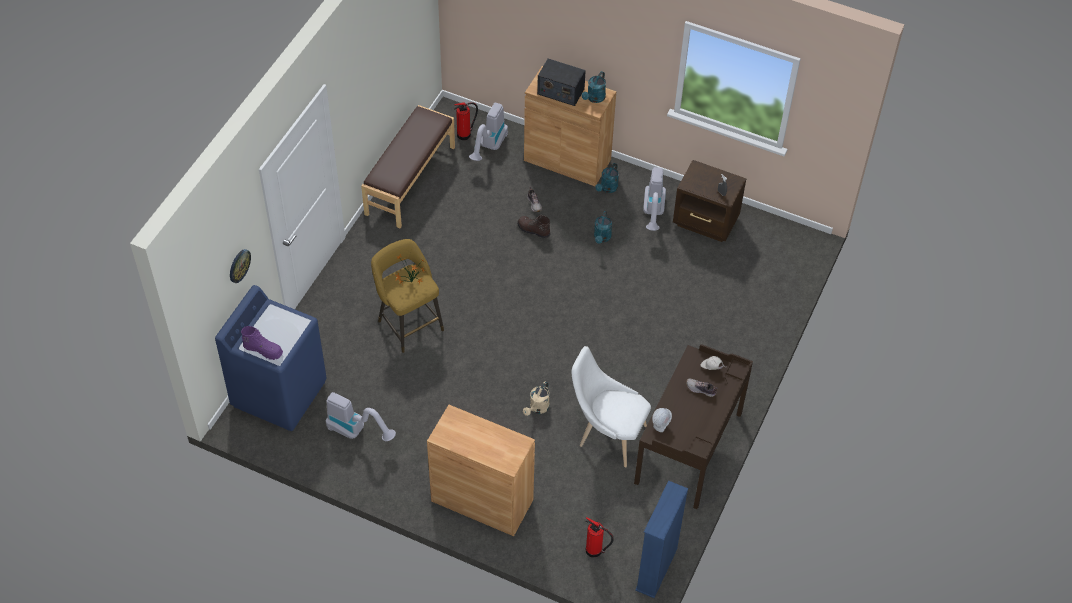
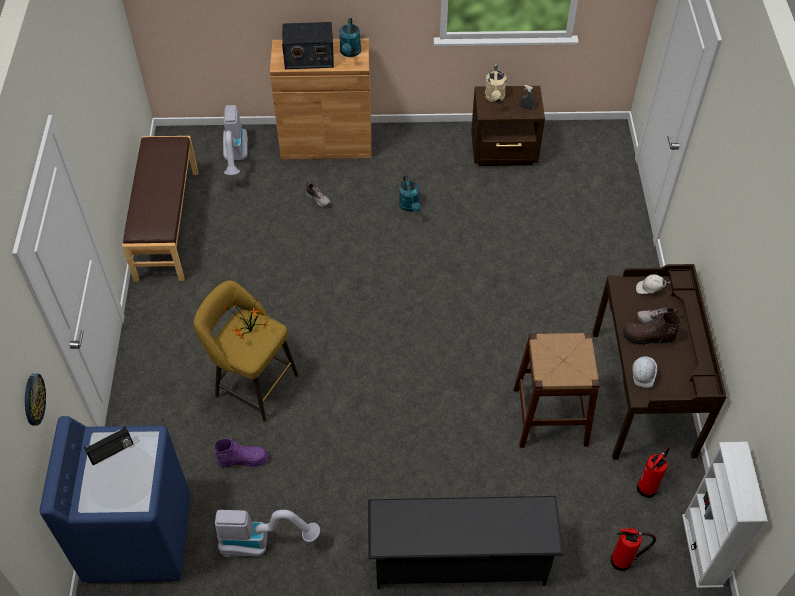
camera: 25 degrees left, 0 degrees up
purple boot [241,326,283,360] -> purple boot moved to [214,439,269,467]
brown cabinet [427,405,535,536] -> black shoe rack [368,496,563,589]
fire extinguisher [454,102,478,140] -> fire extinguisher moved to [637,446,669,498]
brown boot [517,215,550,238] -> brown boot moved to [622,312,681,345]
beige watering can [523,381,550,416] -> beige watering can moved to [485,65,506,102]
white chair [572,346,651,467] -> brown stool [514,333,600,448]
turquoise watering can [595,163,619,193] -> none
blue bookcase [635,480,688,598] -> white bookcase [682,442,768,588]
vacuum cleaner [643,167,666,231] -> none
none -> radio [84,426,133,465]

